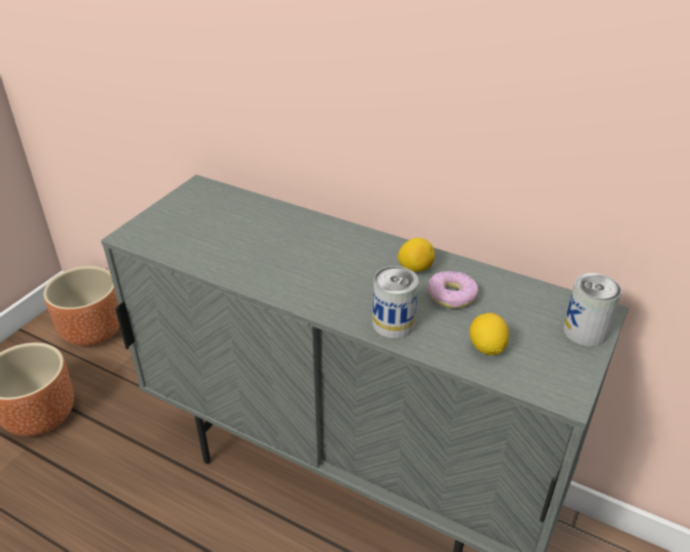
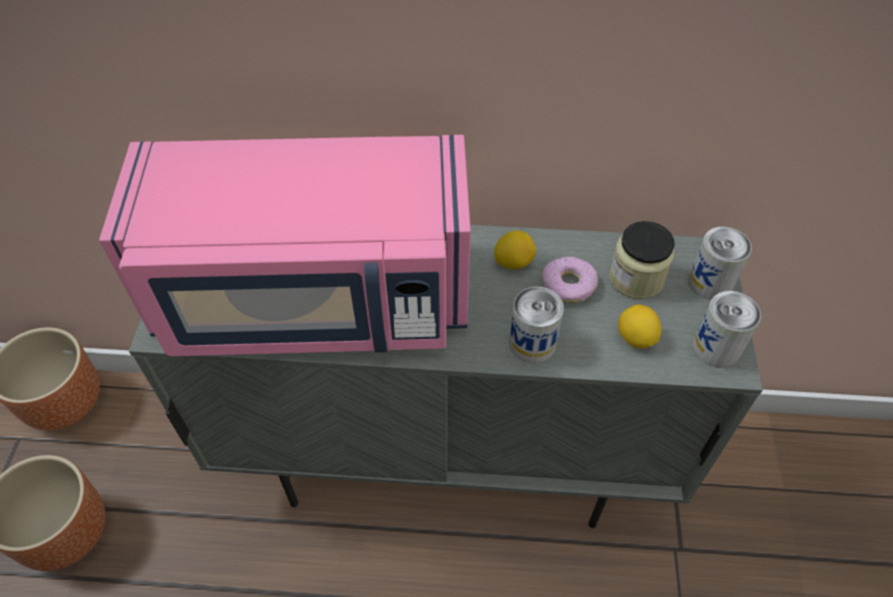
camera: 25 degrees left, 15 degrees up
none -> pink microwave [99,135,471,356]
none -> jar [609,221,675,299]
none -> can [693,291,761,368]

